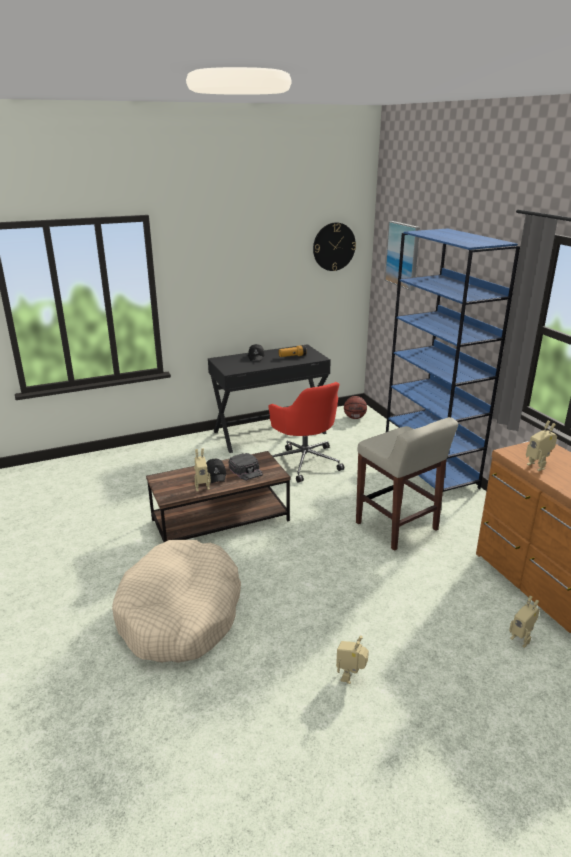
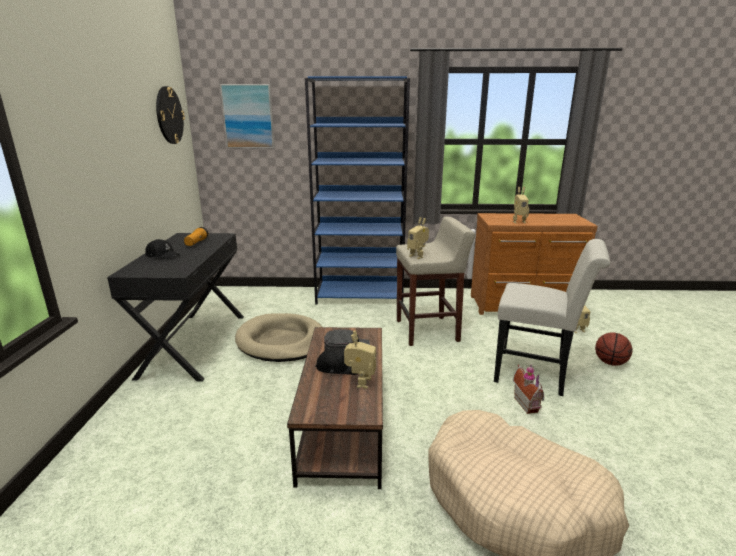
camera: 65 degrees left, 5 degrees down
red office chair [268,382,344,483] -> beige dog bed [235,313,322,362]
toy robot [336,636,369,684] -> toy robot moved to [407,217,429,259]
basketball [344,396,367,419] -> basketball moved to [595,332,633,366]
none -> white chair [494,239,610,396]
none -> toy house [513,365,544,414]

